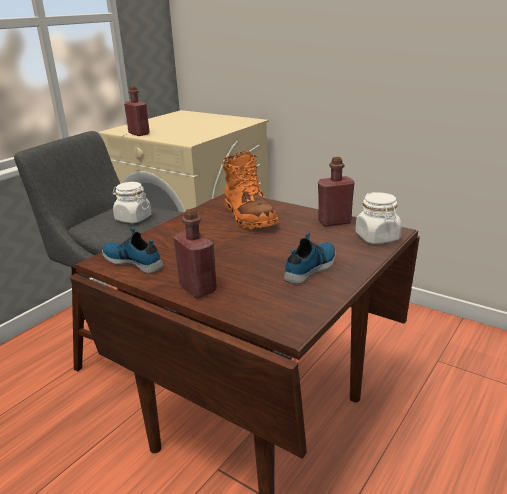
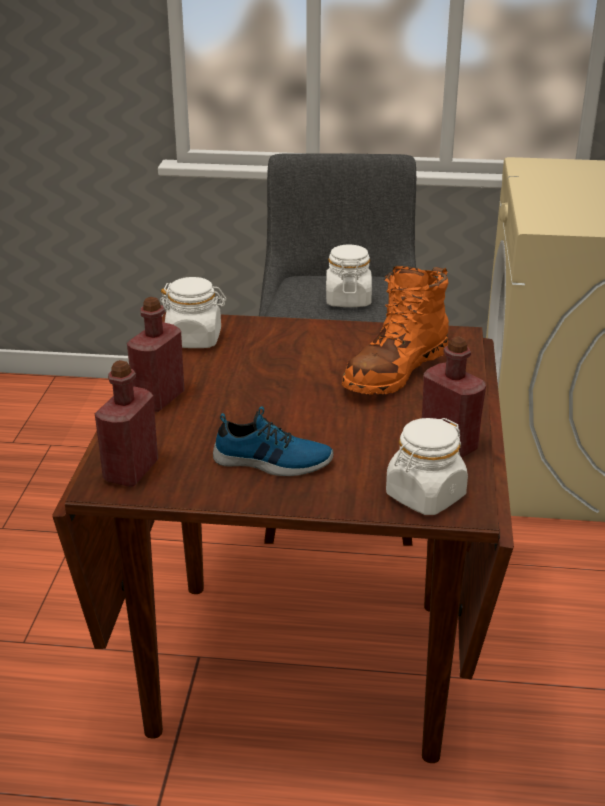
camera: 60 degrees right, 5 degrees up
shoe [102,227,164,273] -> white jar [160,277,227,348]
red bottle [124,85,150,136] -> red bottle moved to [95,360,158,487]

